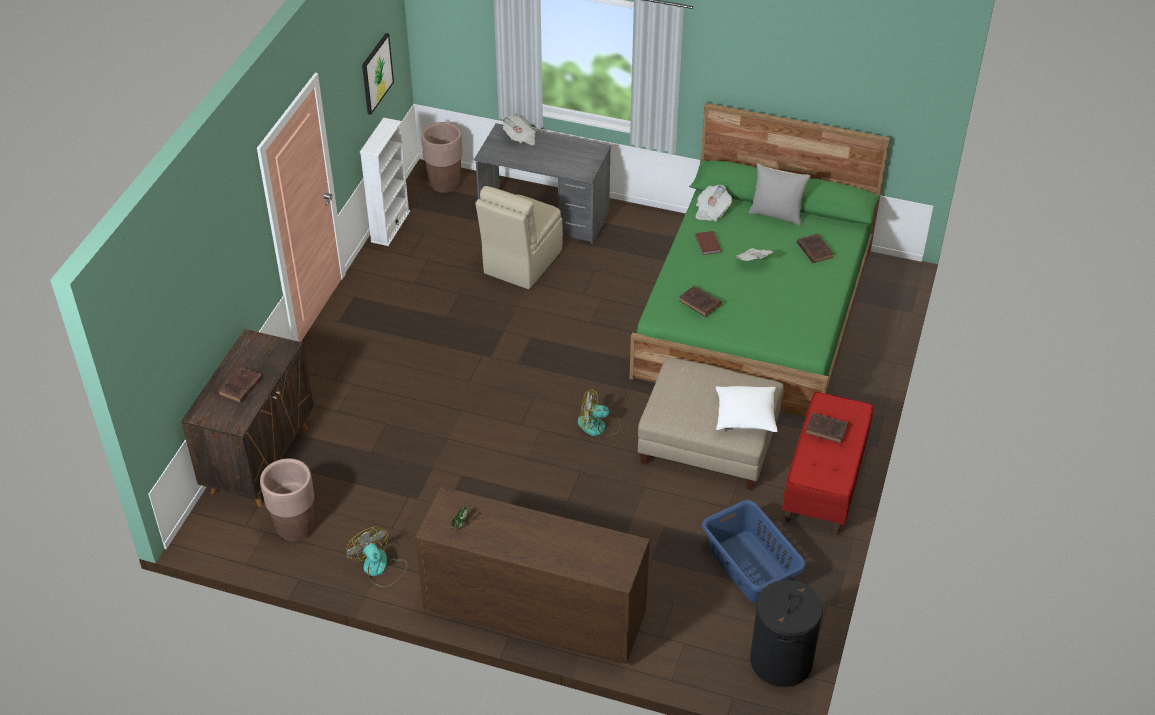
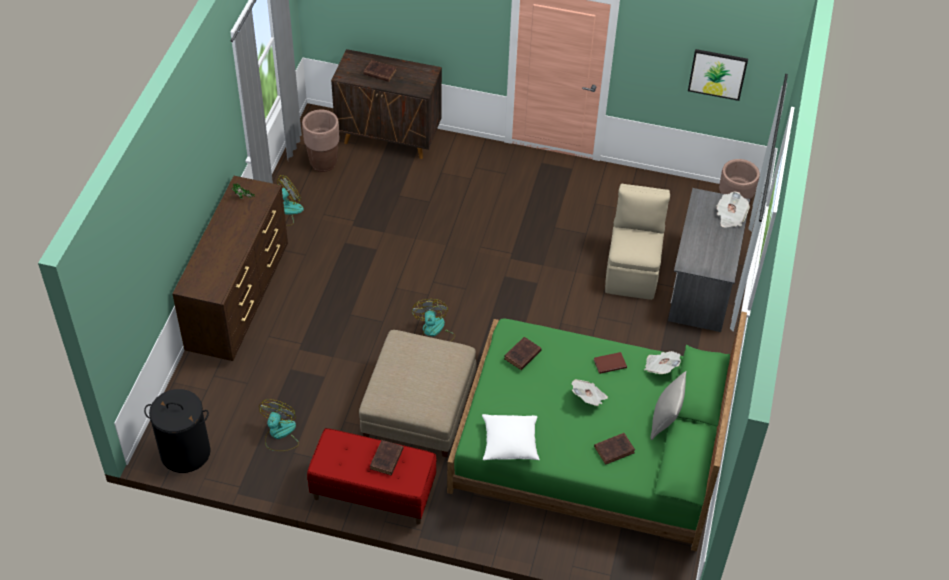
camera: 85 degrees right, 5 degrees up
white bookcase [360,117,410,246] -> none
beige chair [475,186,563,289] -> beige chair turned 75 degrees clockwise [605,184,670,300]
blue laundry basket [702,500,806,602] -> fan [259,399,299,451]
white pillow [716,386,777,432] -> white pillow moved to [482,414,540,460]

